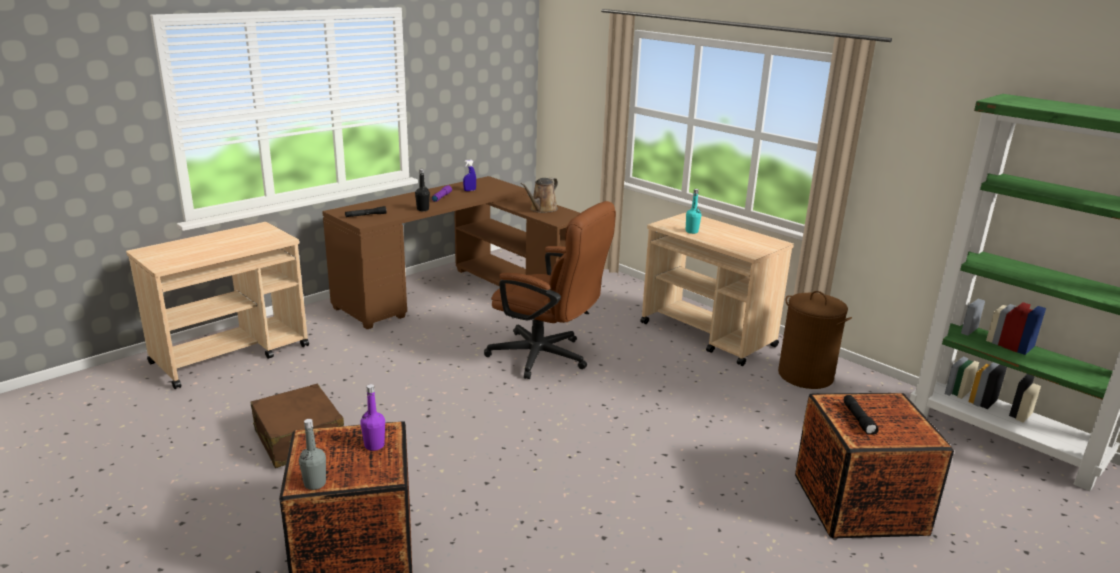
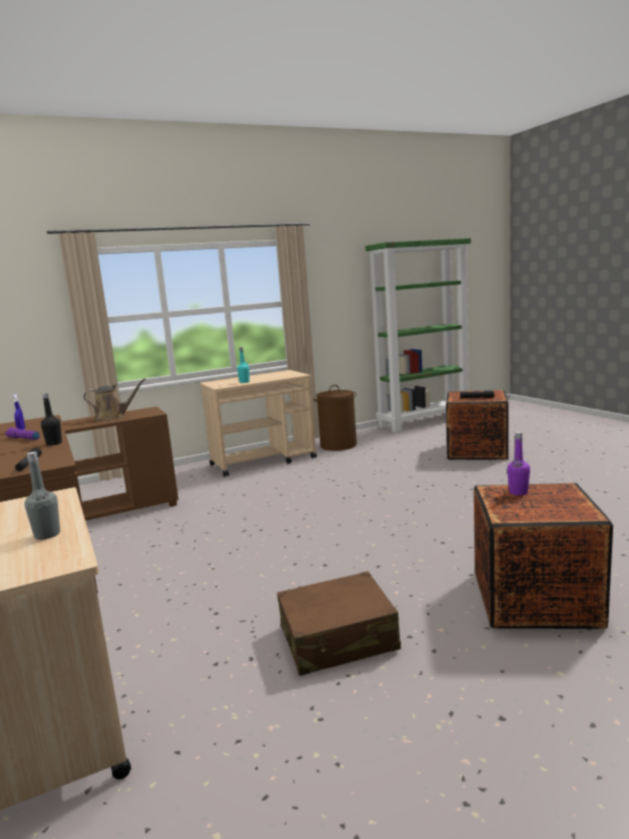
camera: 70 degrees left, 10 degrees down
grey bottle [299,419,326,490] -> grey bottle moved to [25,452,60,540]
brown office chair [484,201,616,379] -> none
brown watering can [521,178,558,213] -> brown watering can turned 60 degrees counterclockwise [83,378,146,421]

